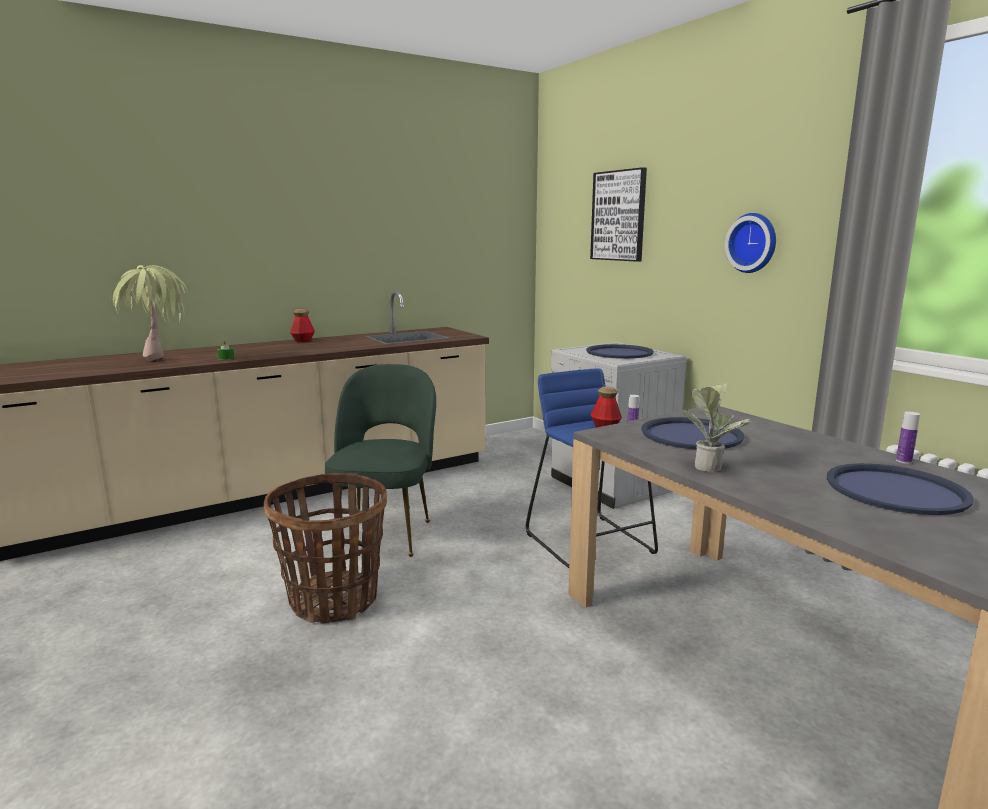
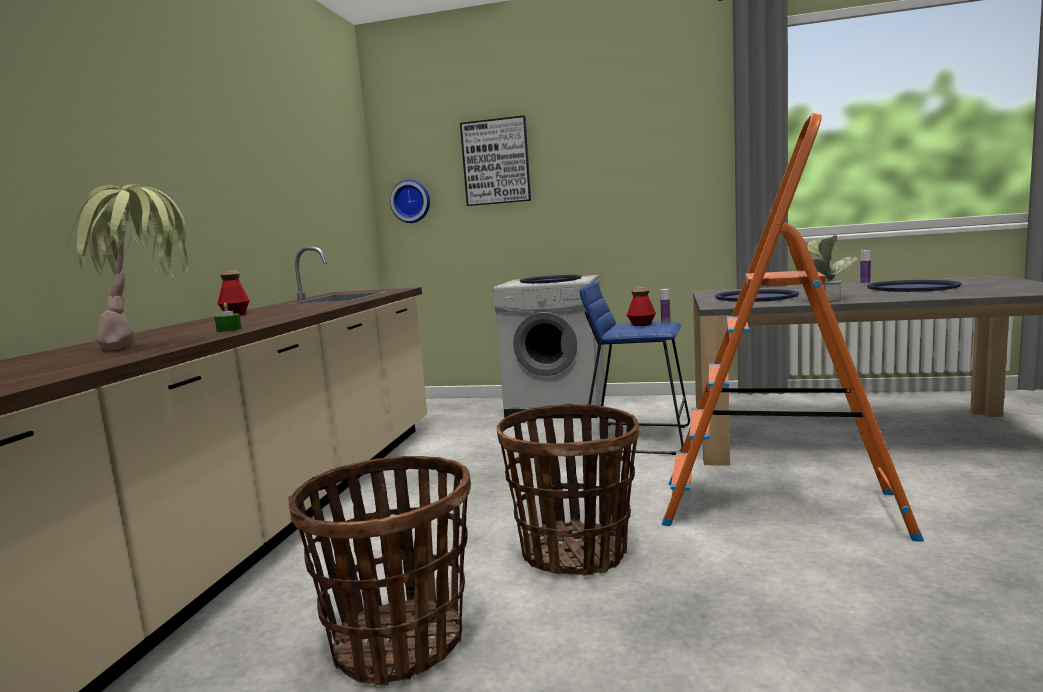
camera: 45 degrees left, 5 degrees down
green chair [325,364,436,557] -> none
wall clock [725,213,776,273] -> wall clock moved to [390,180,430,223]
none -> basket [288,456,471,686]
none -> orange step ladder [661,113,924,542]

